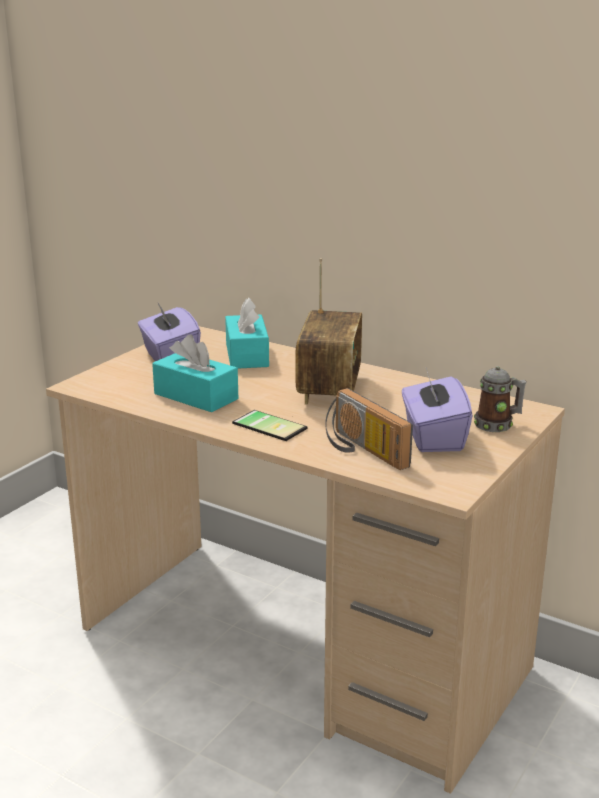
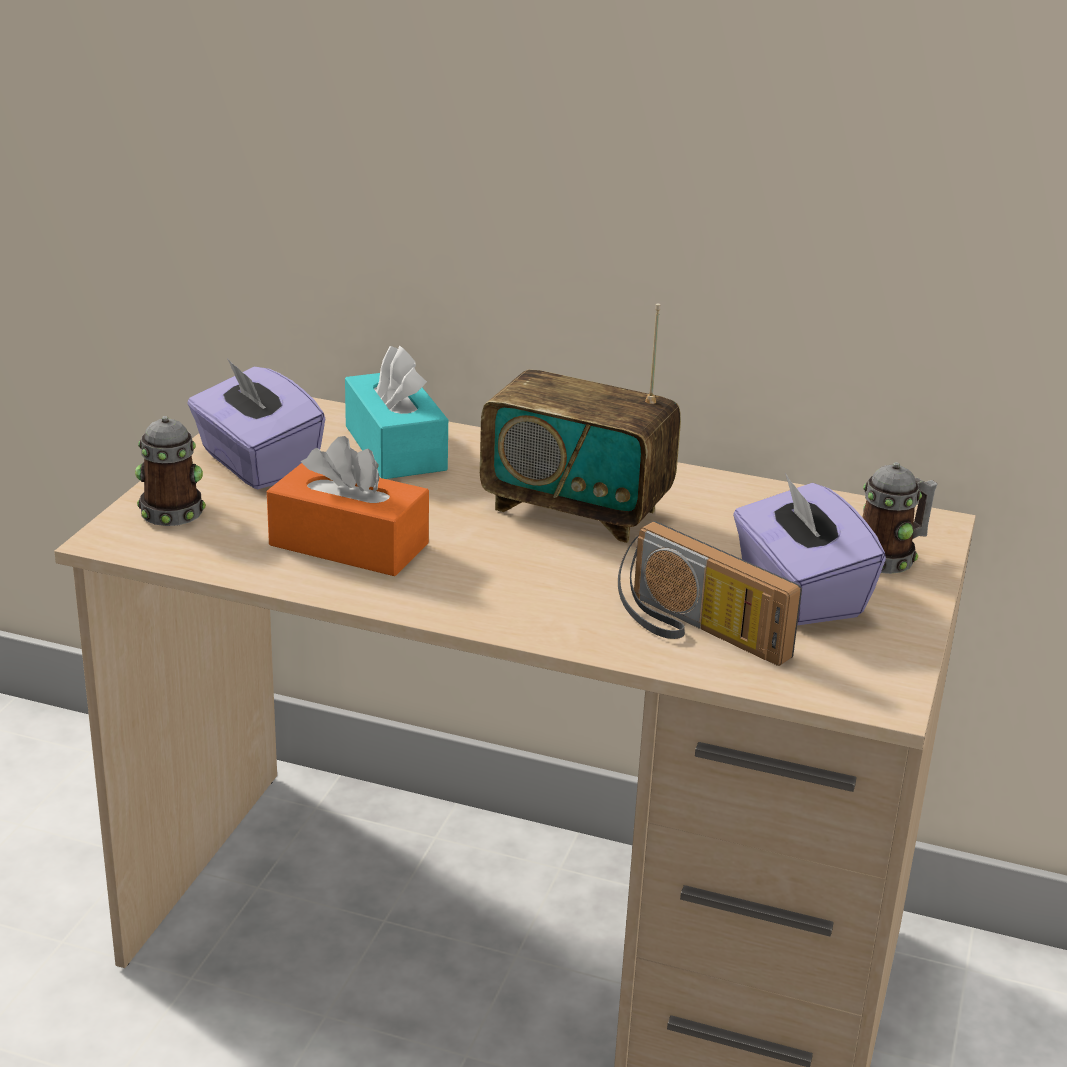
camera: 15 degrees left, 5 degrees up
turquoise tissue box [152,335,238,412] -> orange tissue box [267,436,429,576]
phone [232,410,308,441] -> none
radio [296,258,362,405] -> radio turned 120 degrees clockwise [480,304,681,543]
none -> mug [135,416,206,526]

